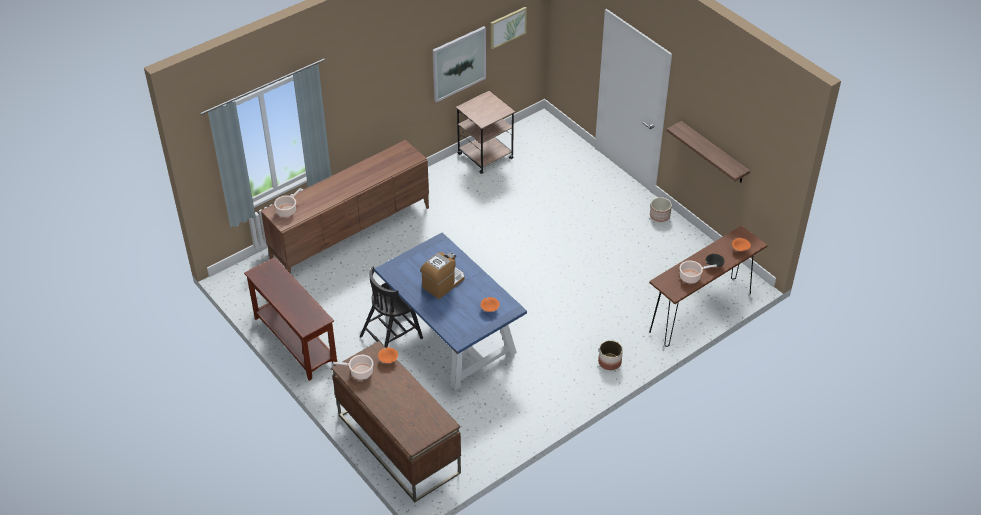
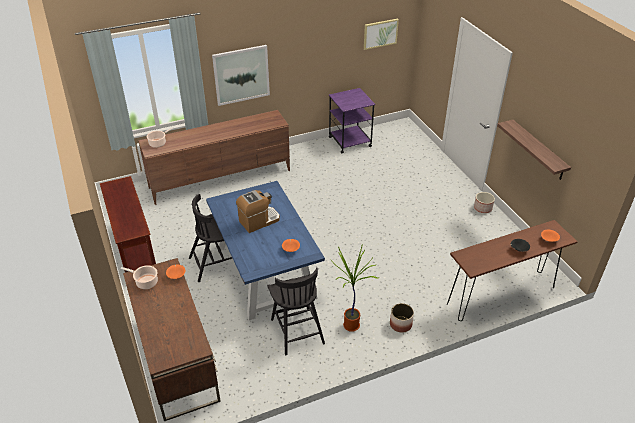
camera: 15 degrees right, 5 degrees down
picture [433,26,486,103] -> picture moved to [212,45,270,106]
brown cart [456,91,515,174] -> purple cart [329,88,375,154]
cooking pot [680,260,717,283] -> none
none -> black chair [267,267,325,355]
none -> potted plant [336,243,380,332]

